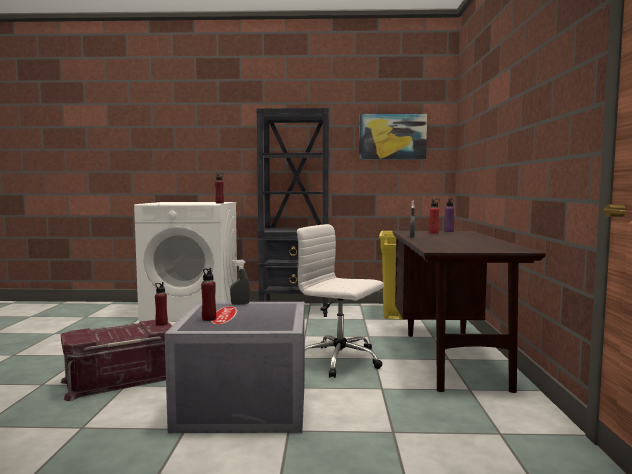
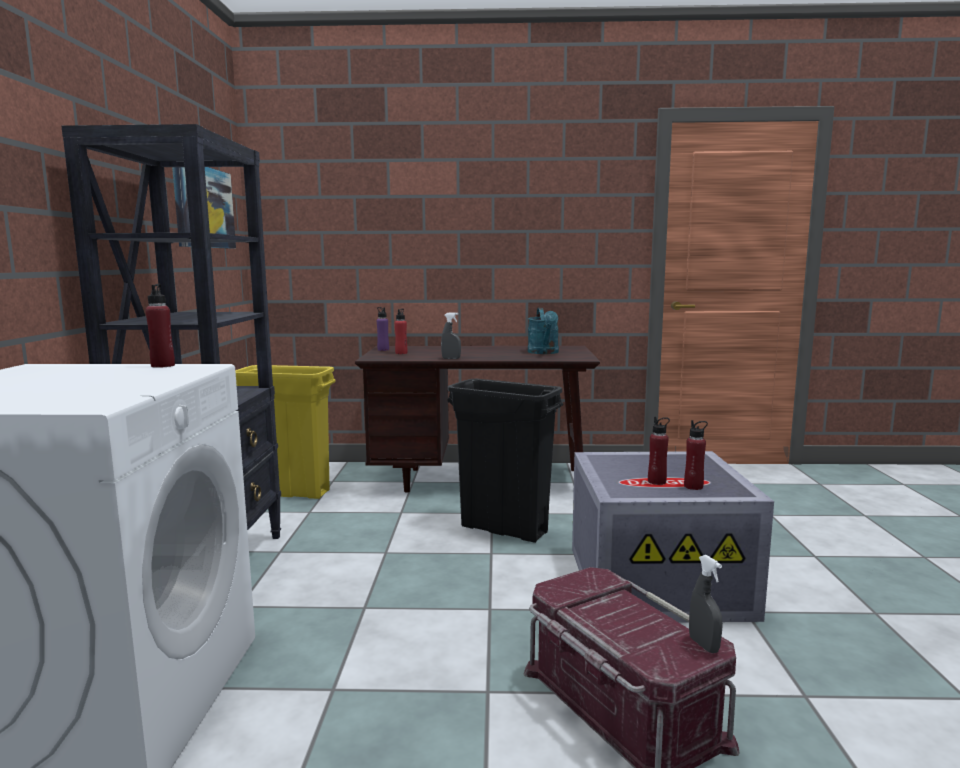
camera: 90 degrees left, 5 degrees up
red bottle [155,282,168,326] -> red bottle moved to [648,417,670,485]
grey spray bottle [230,260,250,305] -> grey spray bottle moved to [689,555,723,653]
white office chair [297,224,384,378] -> black trash can [447,379,563,543]
none -> turquoise watering can [528,308,559,354]

